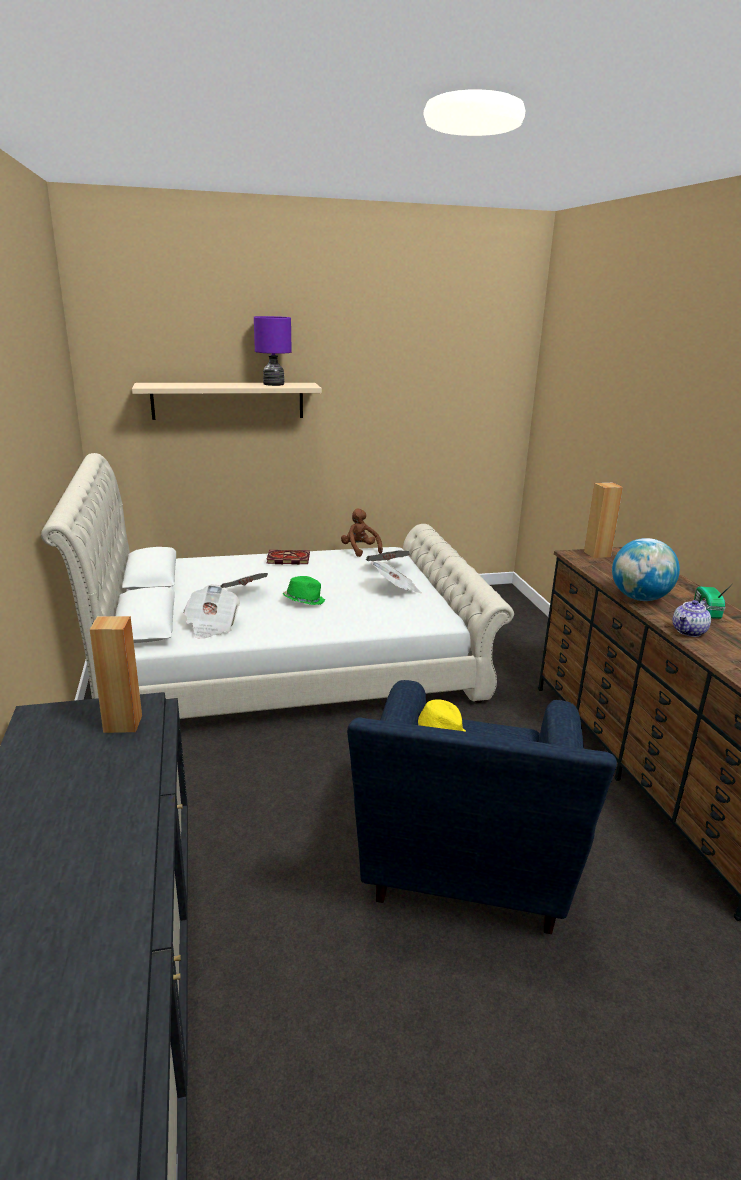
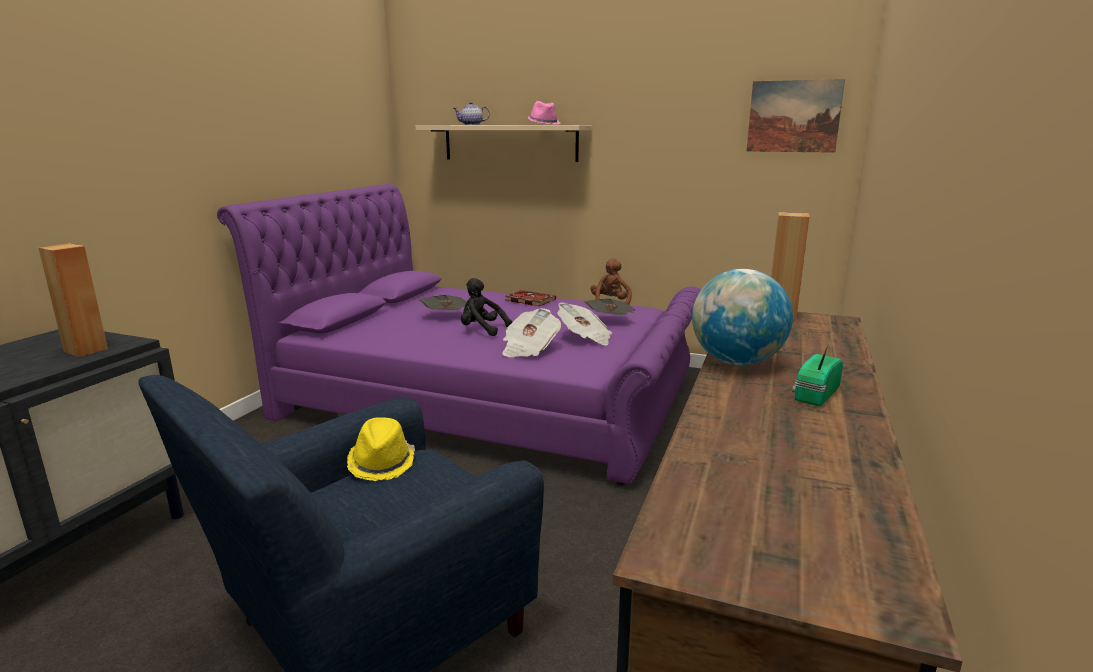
camera: 35 degrees right, 5 degrees down
beige bed [41,453,514,719] -> purple bed [217,184,701,486]
newspaper [183,585,240,639] -> newspaper moved to [502,308,561,357]
purple table lamp [254,316,292,386] -> pink hat [527,101,560,125]
green hat [283,576,325,605] -> black plush toy [461,278,512,336]
teapot [673,600,711,637] -> teapot moved to [453,102,490,125]
none -> picture [747,79,845,153]

